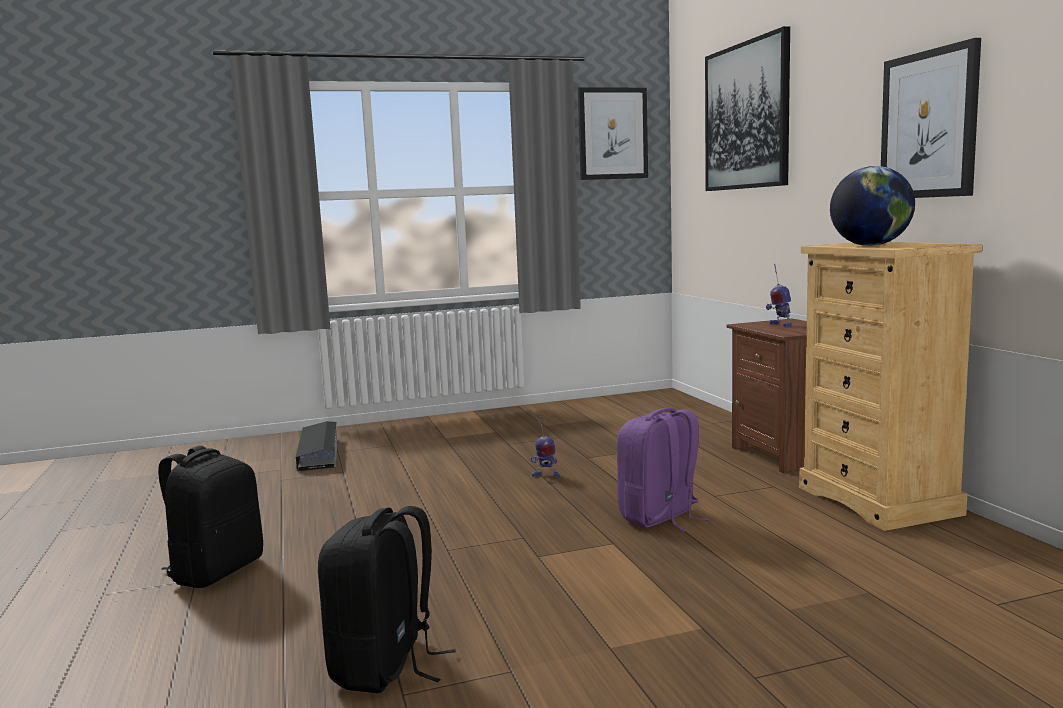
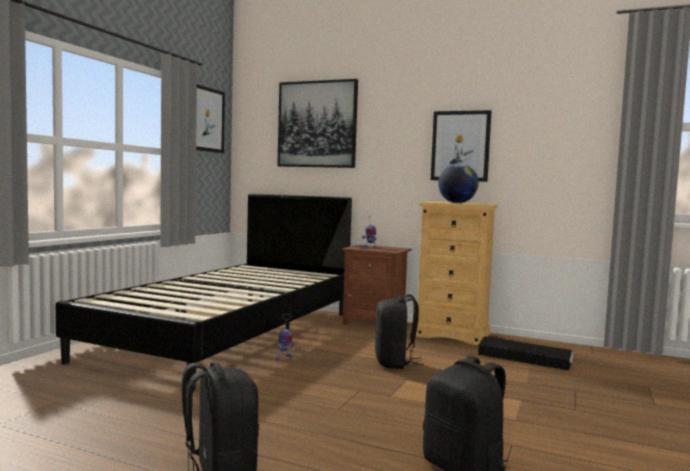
camera: 50 degrees left, 5 degrees down
black storage box [296,421,337,471] -> black storage box moved to [478,336,573,370]
purple backpack [617,408,709,532] -> black backpack [375,294,424,369]
none -> black bed [56,193,352,391]

